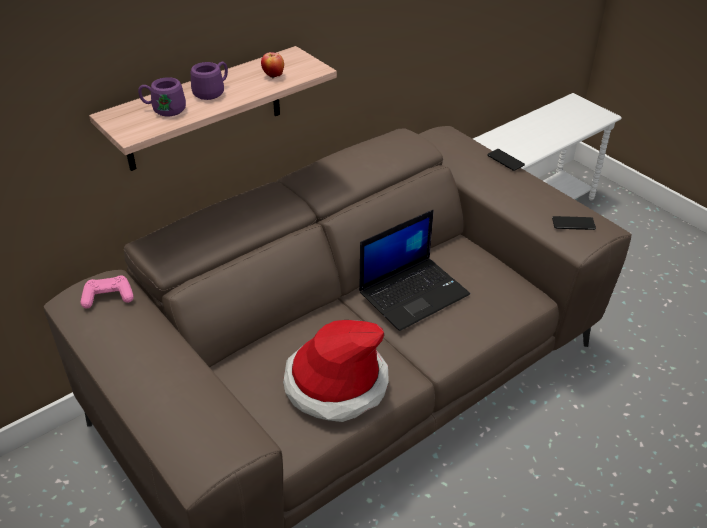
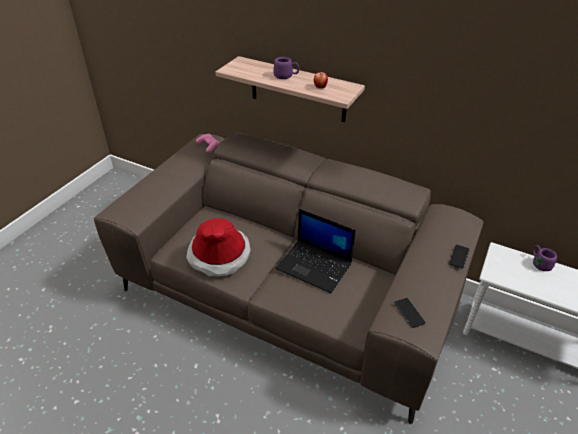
camera: 65 degrees right, 0 degrees up
purple mug [138,77,186,116] -> purple mug moved to [533,245,557,271]

